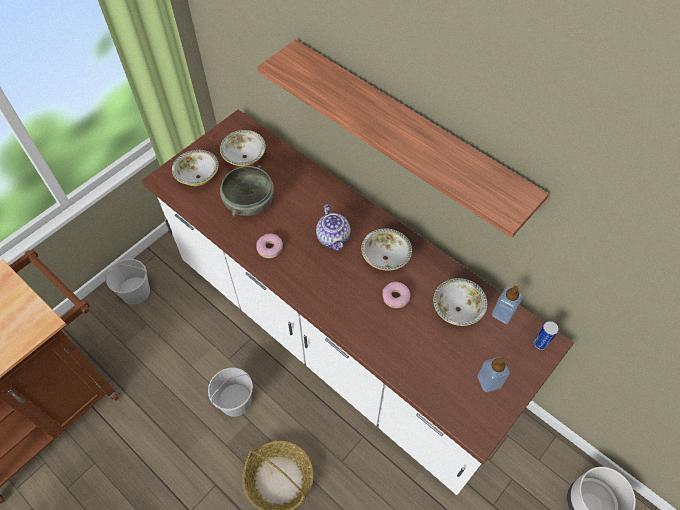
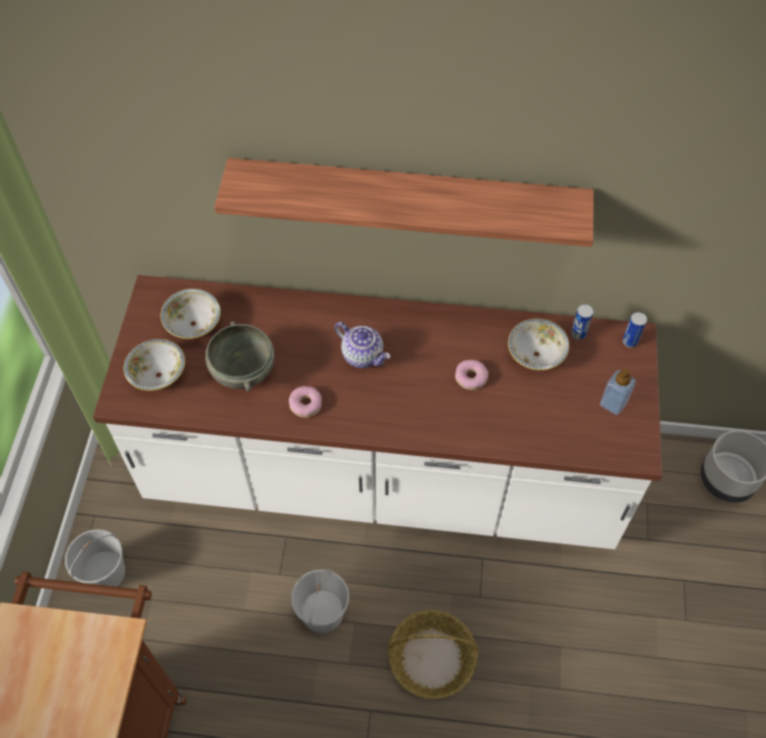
camera: 35 degrees left, 0 degrees up
bowl [361,228,412,271] -> none
soap dispenser [492,286,523,324] -> can [571,304,594,340]

